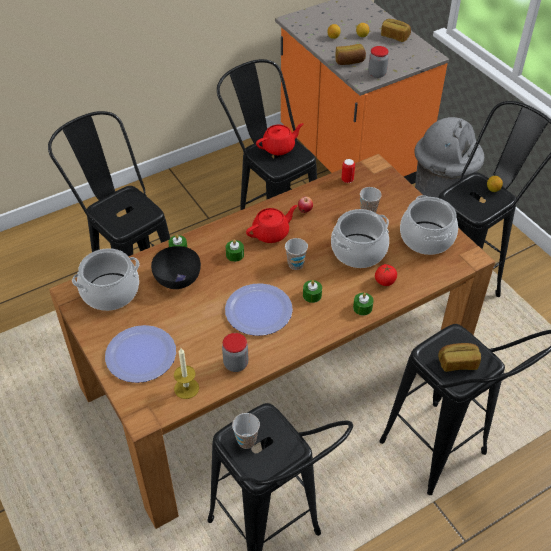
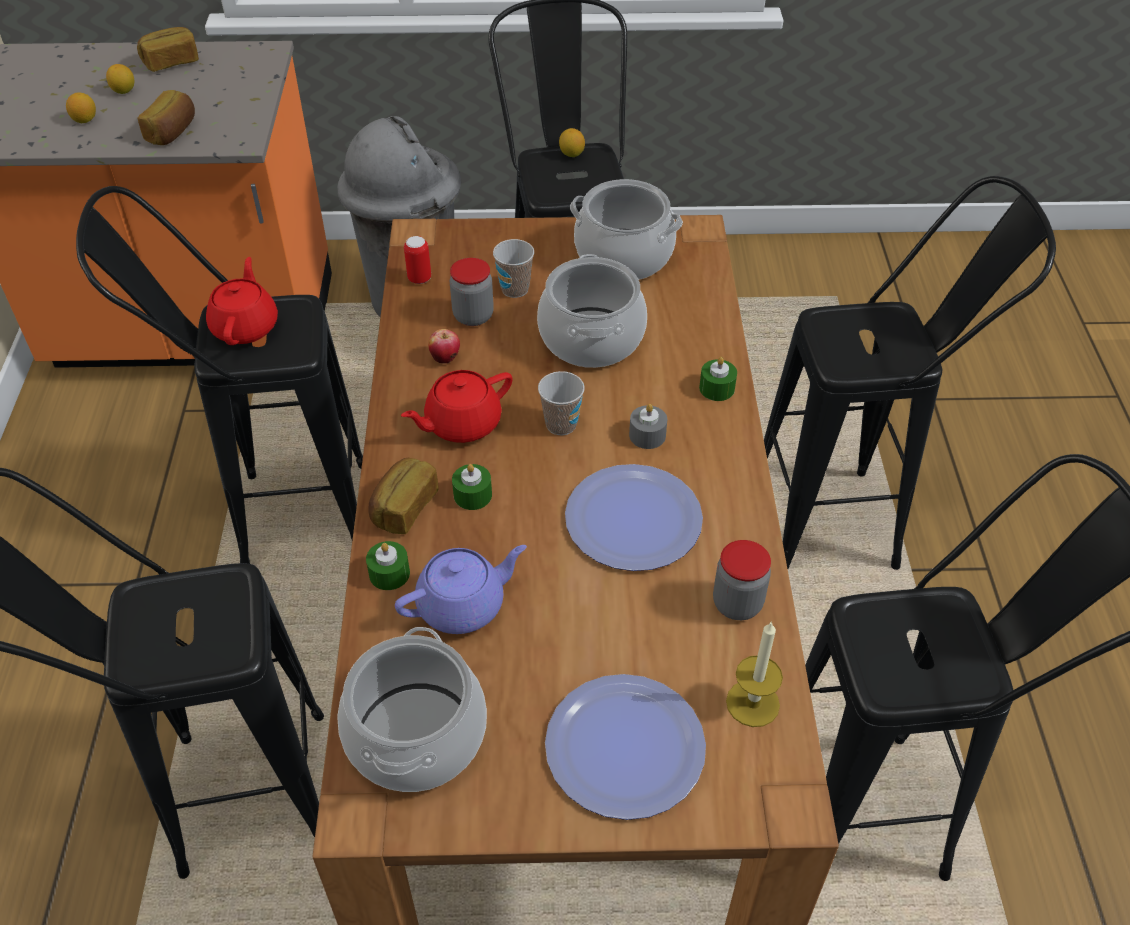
camera: 60 degrees left, 0 degrees up
black bowl [151,246,201,289] -> purple teapot [395,545,527,634]
cup [232,413,260,449] -> none
red teapot [246,205,297,243] -> red teapot turned 120 degrees counterclockwise [401,370,513,443]
green candle [303,280,322,303] -> grey candle [629,404,667,449]
jar [368,46,389,78] -> jar moved to [450,258,494,326]
tomato [375,264,397,286] -> none
bread [438,343,481,372] -> bread moved to [368,458,439,534]

